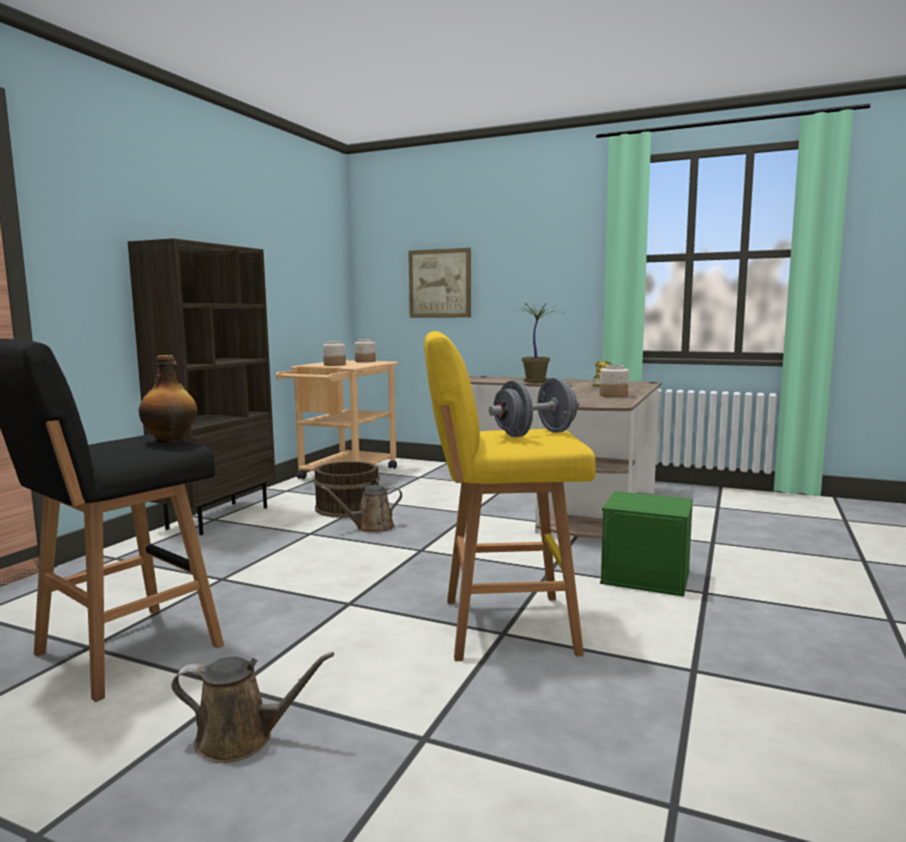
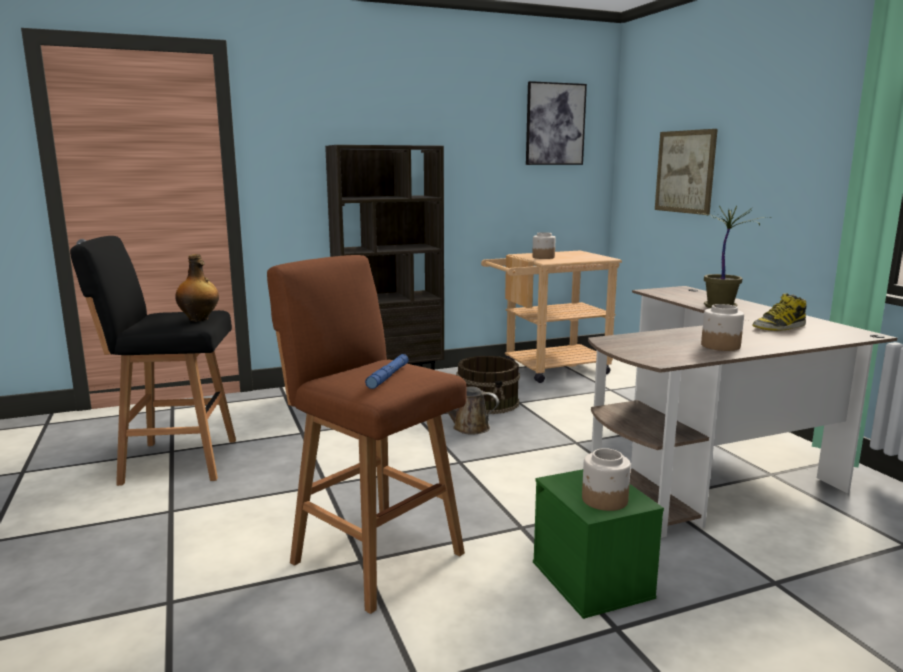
camera: 45 degrees right, 5 degrees up
brown watering can [171,652,334,763] -> none
jar [355,339,376,362] -> jar moved to [582,448,631,511]
yellow stool [424,331,595,661] -> brown stool [267,255,467,614]
grey dumbbell [489,378,579,437] -> blue flashlight [365,354,409,389]
none -> picture [526,81,587,165]

